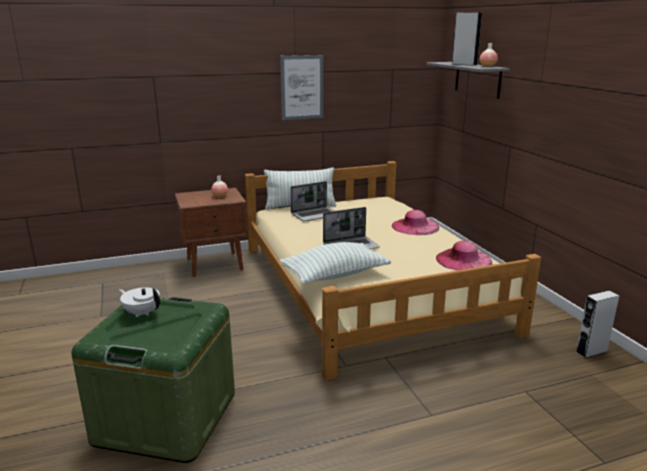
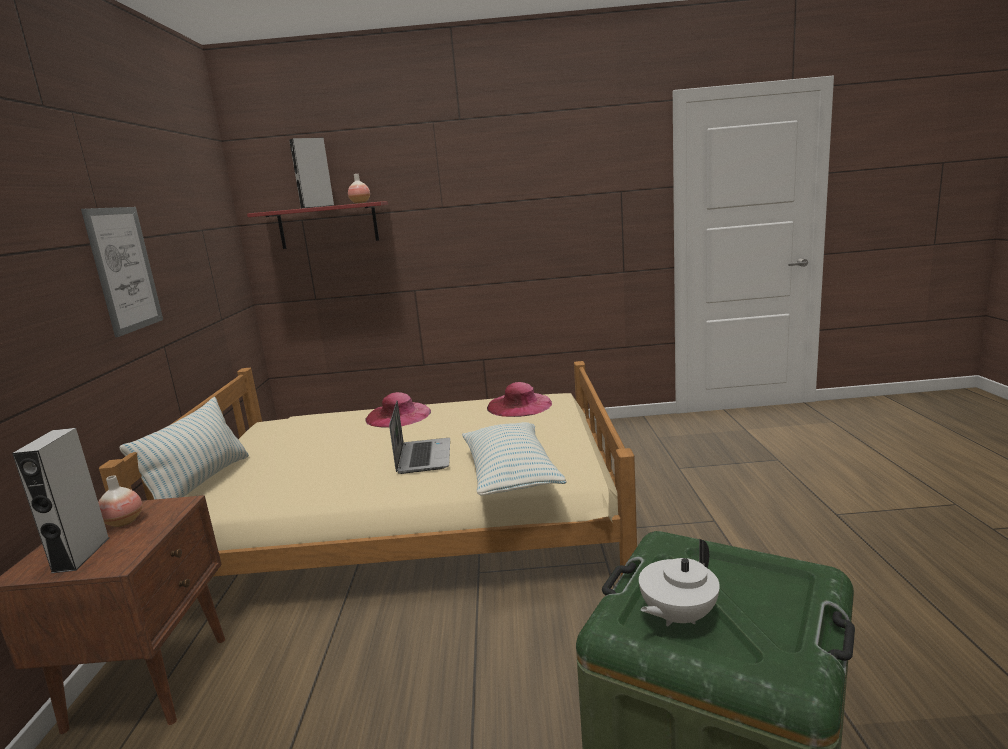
camera: 70 degrees left, 5 degrees down
laptop [290,181,334,221] -> none
grey shelf [426,62,510,99] -> red shelf [247,201,388,249]
grey speaker [576,291,619,358] -> grey speaker moved to [12,428,109,574]

